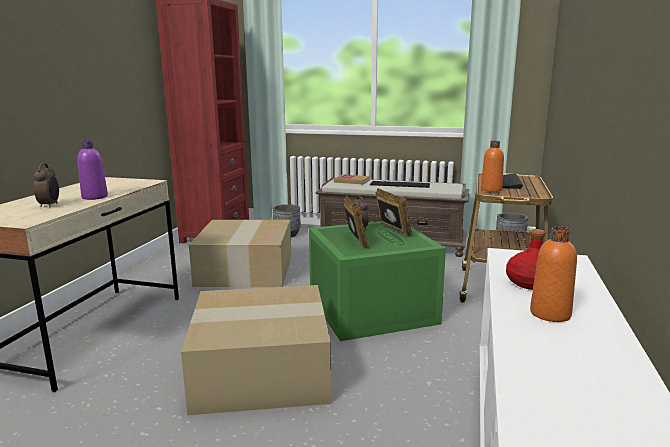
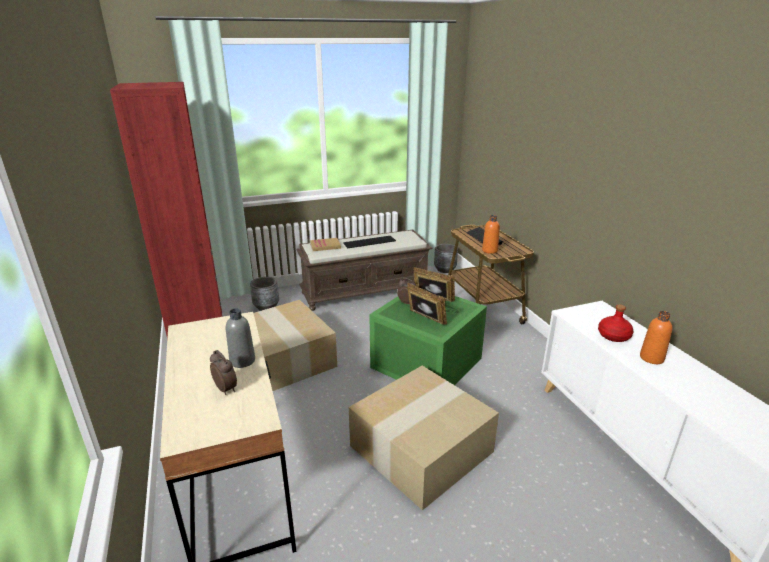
camera: 35 degrees left, 10 degrees up
purple bottle [77,140,108,200] -> grey bottle [226,308,255,368]

